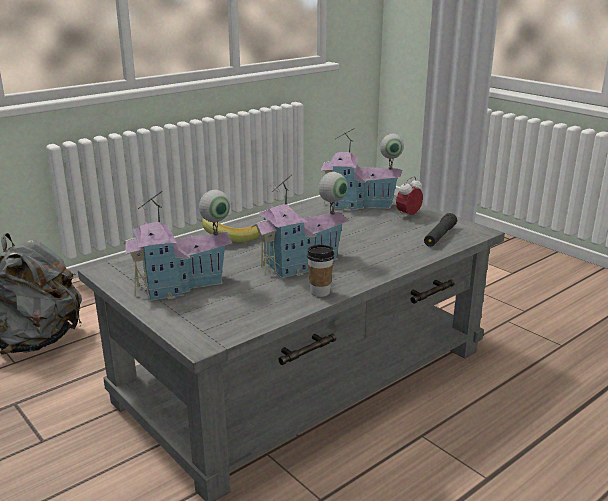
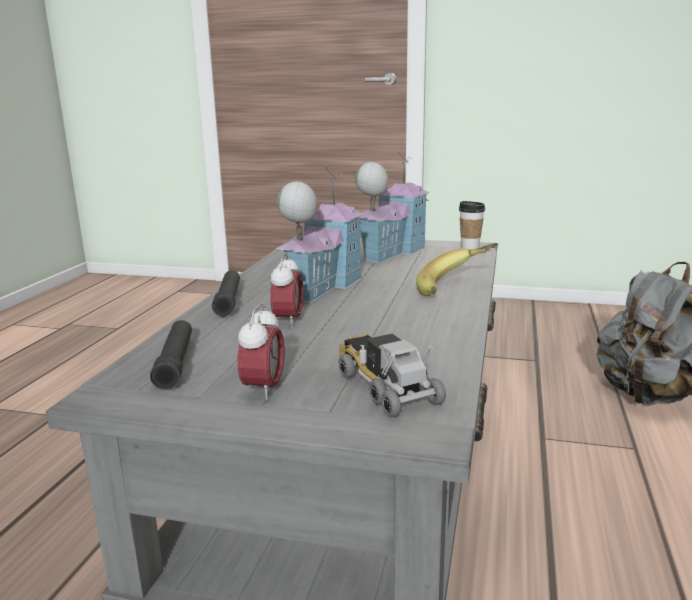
camera: 145 degrees right, 5 degrees down
cup [307,245,335,297] -> cup moved to [459,201,485,249]
toy house [321,128,404,211] -> toy truck [338,334,446,418]
none -> black flashlight [212,270,240,317]
none -> alarm clock [270,253,303,328]

